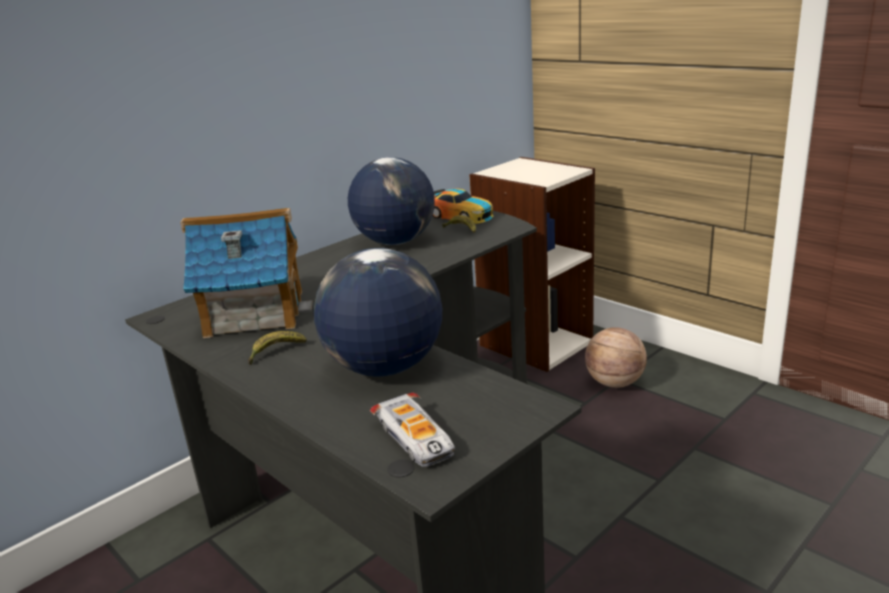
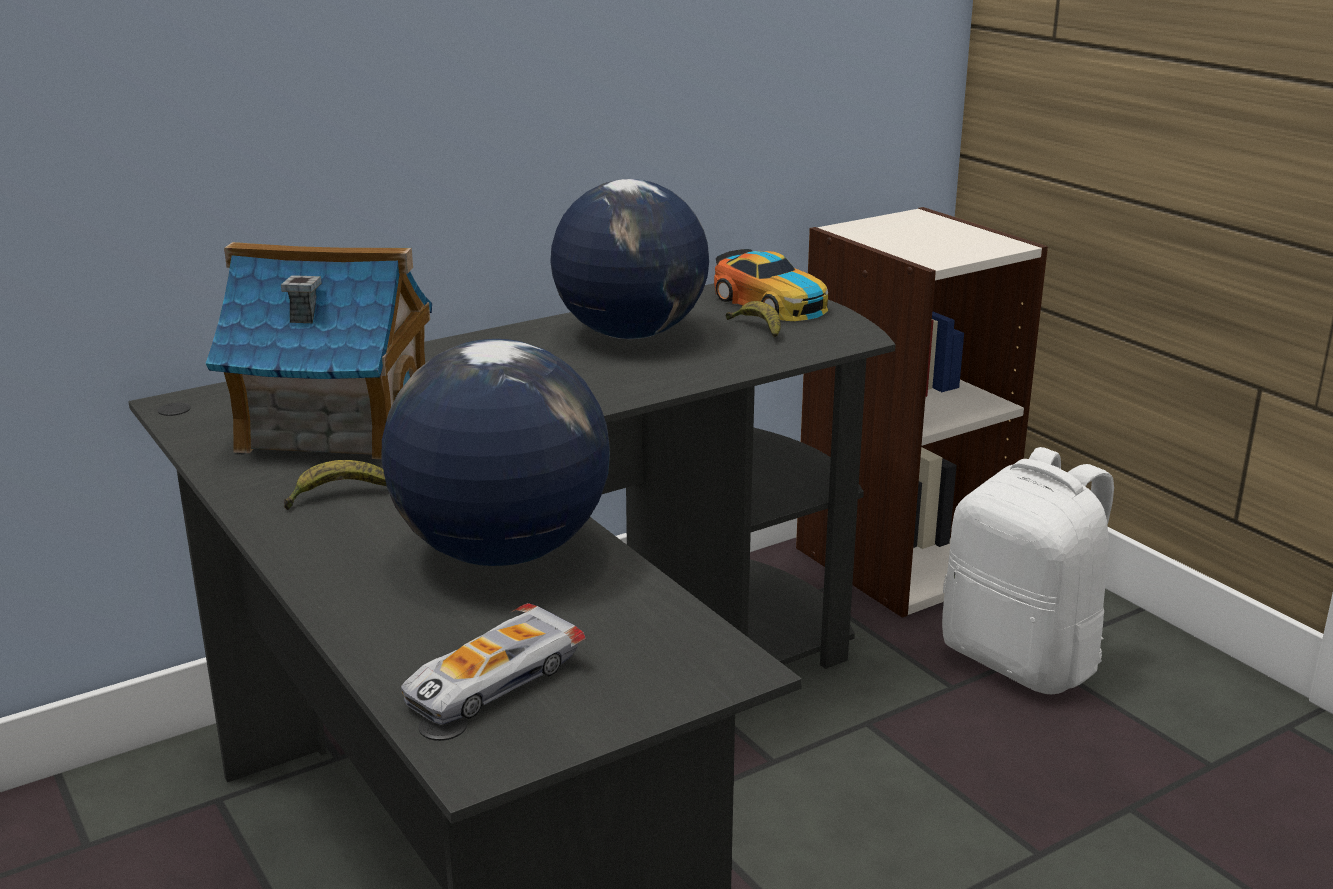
camera: 10 degrees right, 0 degrees up
toy car [370,393,455,467] -> toy car turned 60 degrees clockwise [401,603,586,725]
basketball [585,327,647,388] -> white backpack [942,447,1114,694]

